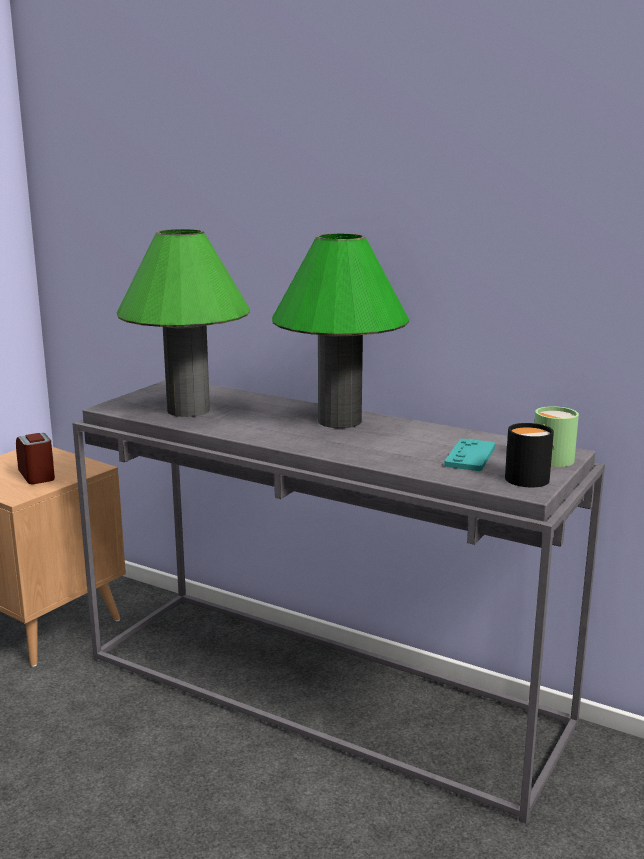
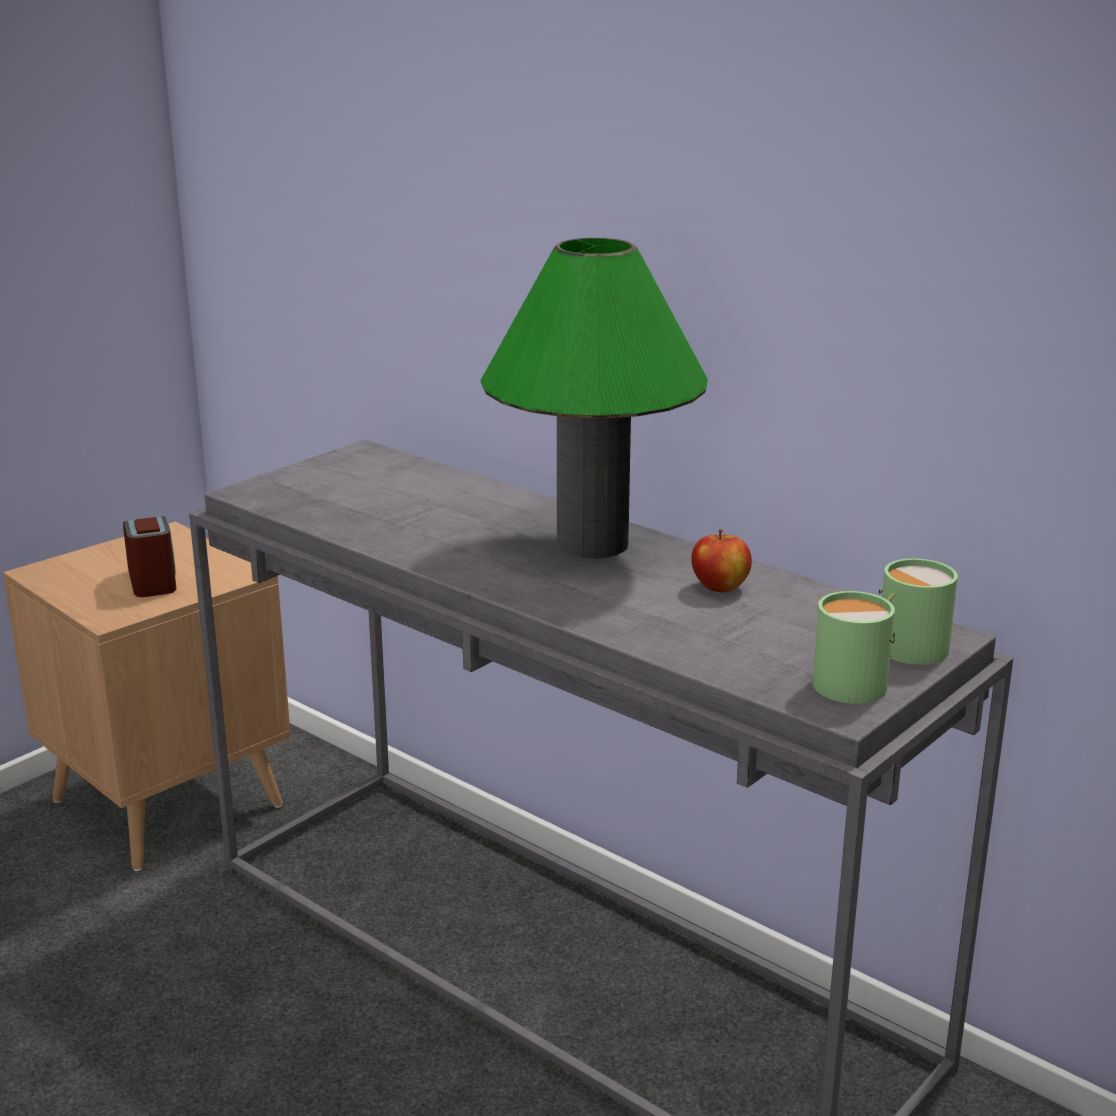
camera: 10 degrees right, 5 degrees up
green table lamp [116,229,250,417] -> none
turquoise game controller [444,438,496,471] -> none
black mug [505,423,554,488] -> green mug [813,591,895,704]
none -> apple [691,529,752,592]

